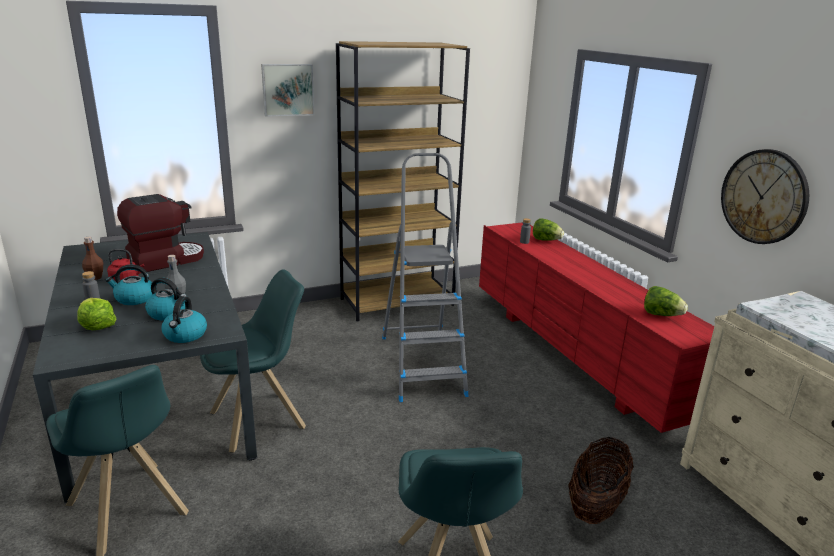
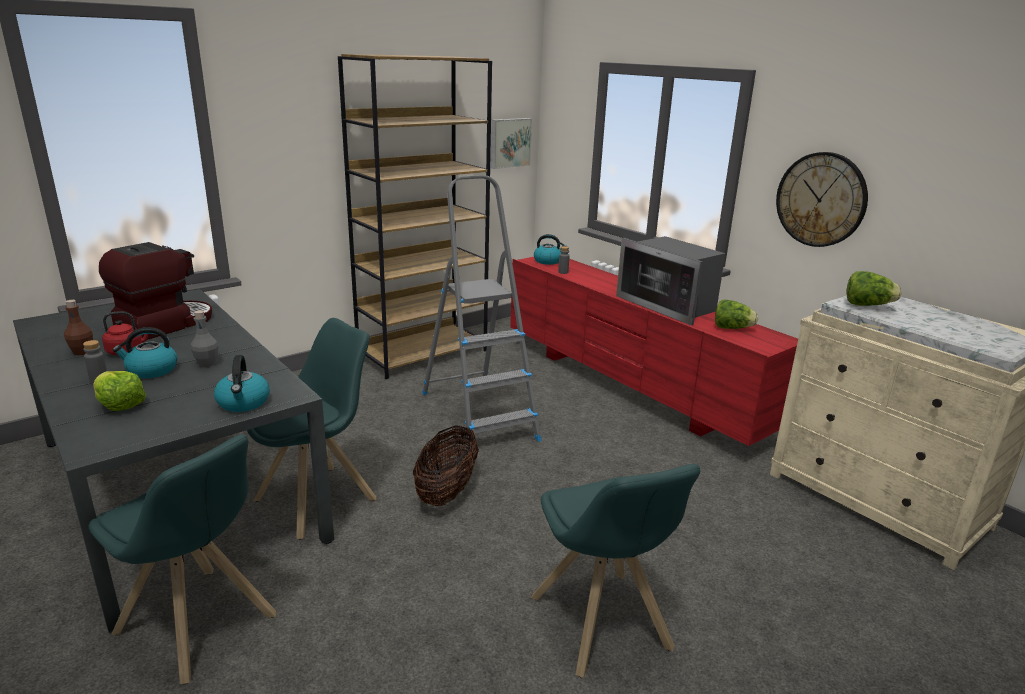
camera: 15 degrees left, 0 degrees up
kettle [145,278,187,320] -> kettle moved to [534,234,567,265]
picture [261,64,314,117] -> picture moved to [491,118,532,169]
lettuce [533,218,564,241] -> lettuce moved to [846,271,902,306]
basket [568,437,634,524] -> basket moved to [413,425,479,506]
none -> microwave [616,236,725,325]

